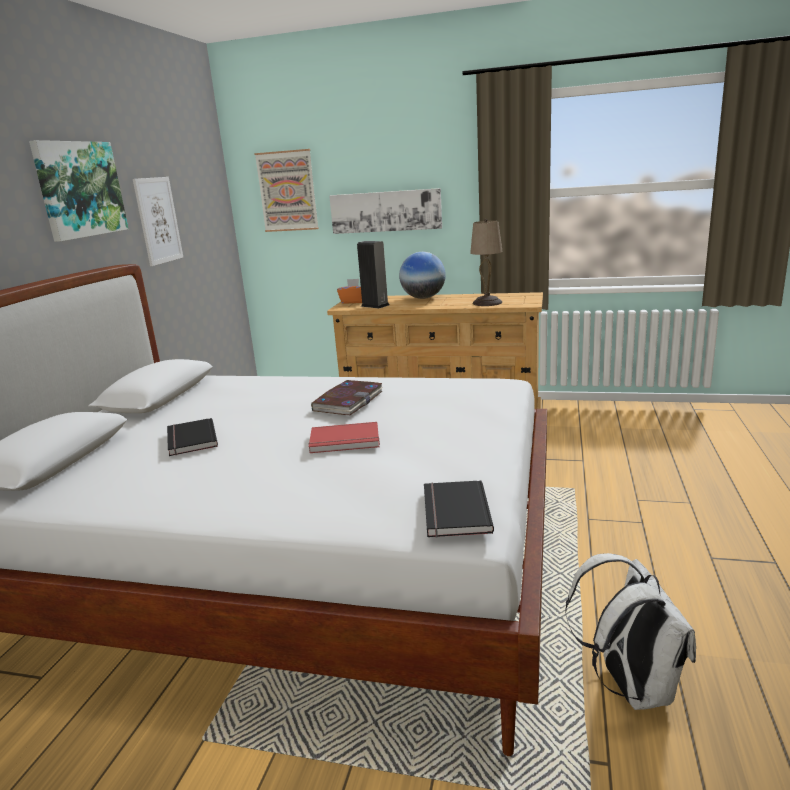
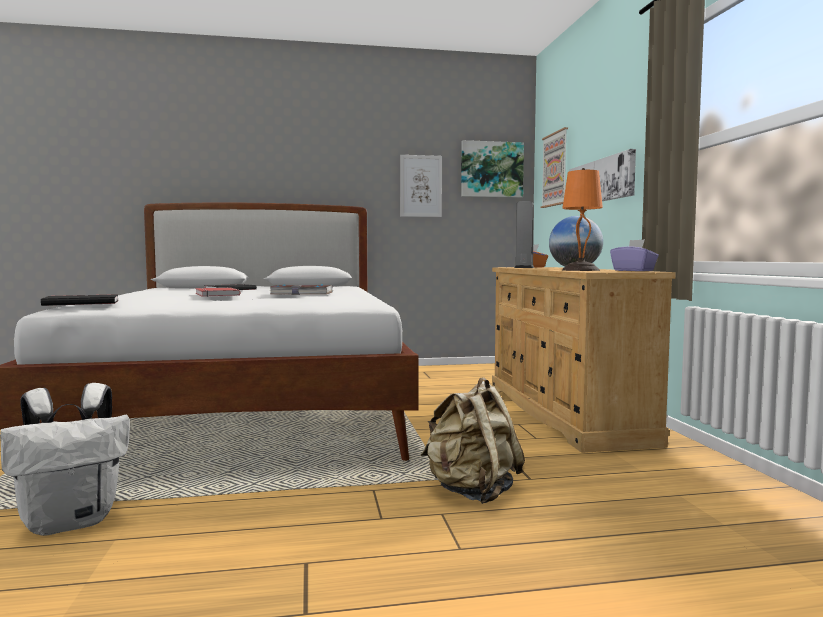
camera: 65 degrees right, 15 degrees down
picture [29,140,129,242] -> picture moved to [461,140,524,198]
beige table lamp [470,219,503,306] -> orange table lamp [562,168,603,271]
none -> beige backpack [421,377,525,504]
none -> purple tissue box [610,239,659,271]

